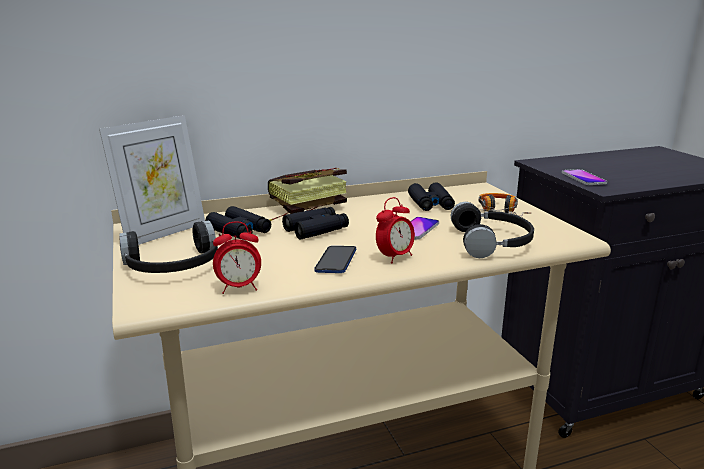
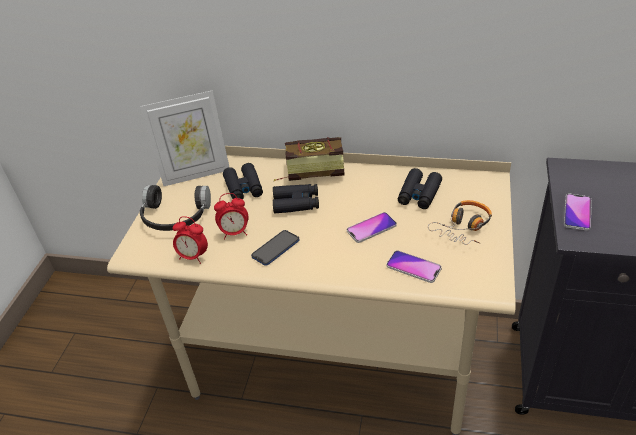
camera: 35 degrees right, 20 degrees up
alarm clock [376,197,415,263] -> alarm clock moved to [214,193,249,240]
black headphones [450,202,534,258] -> phone [386,250,442,283]

